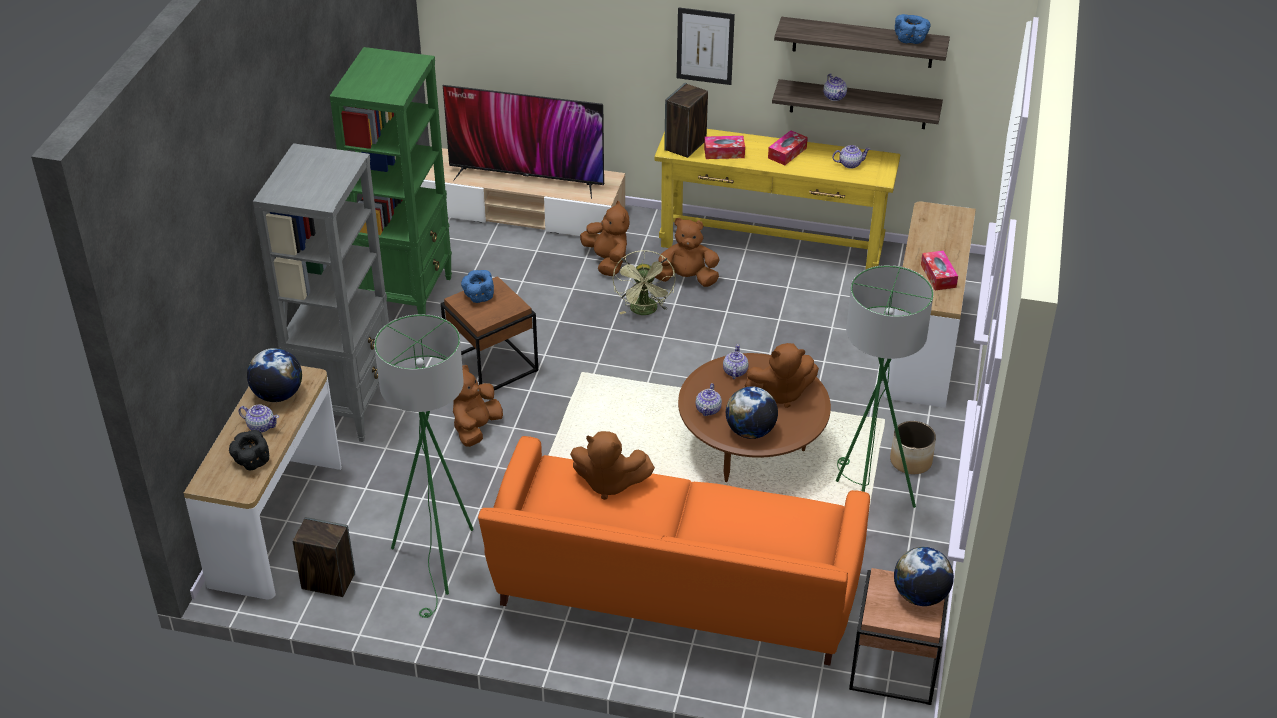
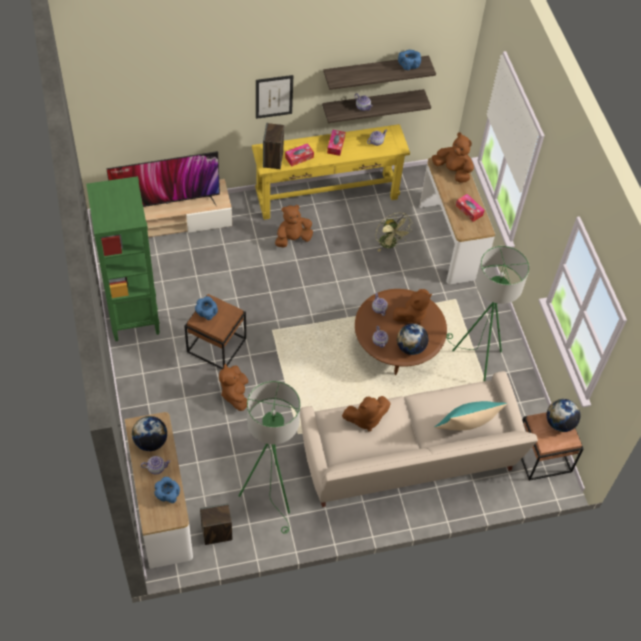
camera: 30 degrees left, 15 degrees up
black bowl [229,430,269,470] -> blue bowl [154,477,180,503]
grey bookcase [253,143,389,442] -> none
orange sofa [478,436,870,666] -> beige sofa [300,371,538,507]
brown plush toy [580,201,630,276] -> brown plush toy moved to [432,132,474,183]
green fan [612,250,675,315] -> green fan moved to [376,213,413,252]
planter [890,421,936,474] -> none
none -> turquoise pillow [434,401,507,430]

